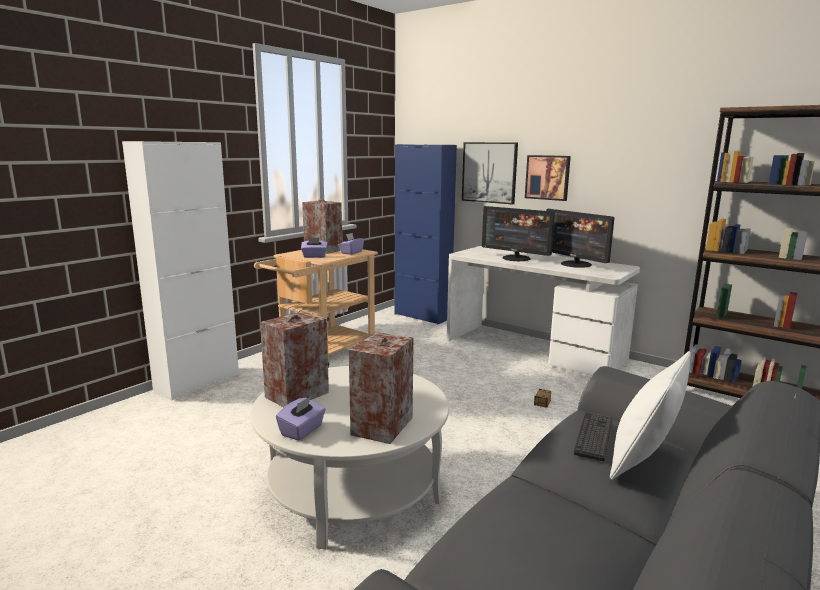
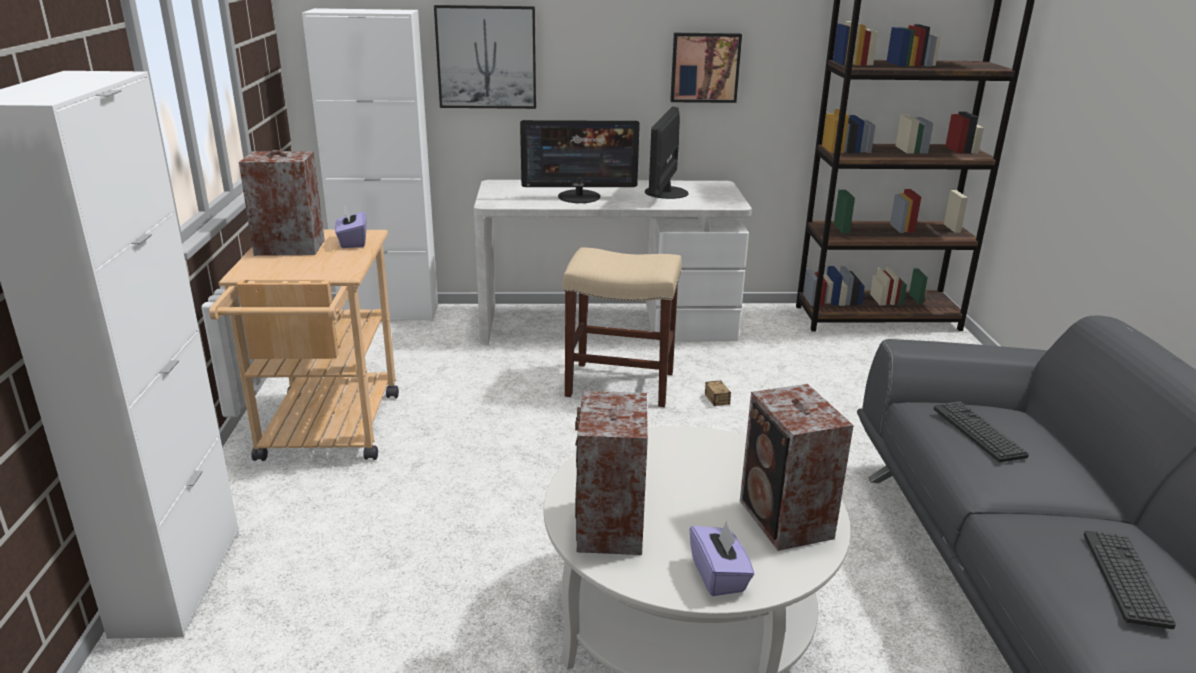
camera: 40 degrees left, 10 degrees up
purple tissue box [301,237,328,258] -> none
blue cabinet [395,144,457,325] -> white cabinet [302,8,438,322]
picture [525,155,571,201] -> picture moved to [670,33,742,103]
monitor [546,209,614,268] -> monitor turned 90 degrees clockwise [645,106,689,199]
white pillow [610,351,691,480] -> none
none -> beige stool [563,247,682,407]
none -> keyboard [1084,531,1176,629]

